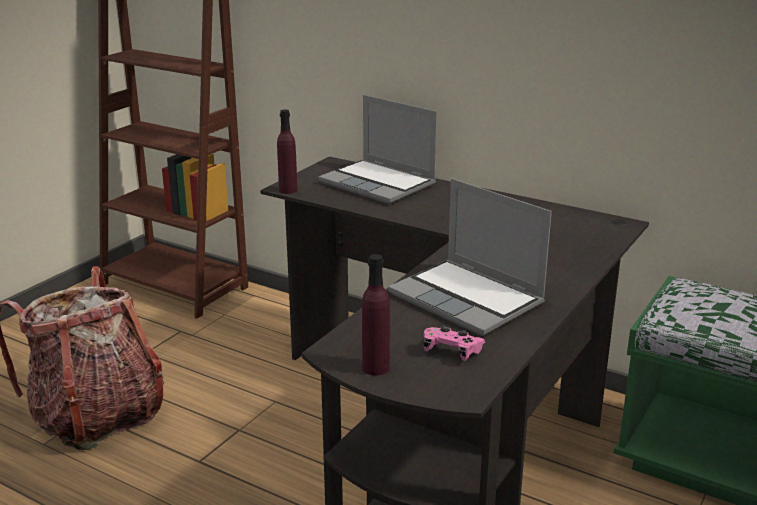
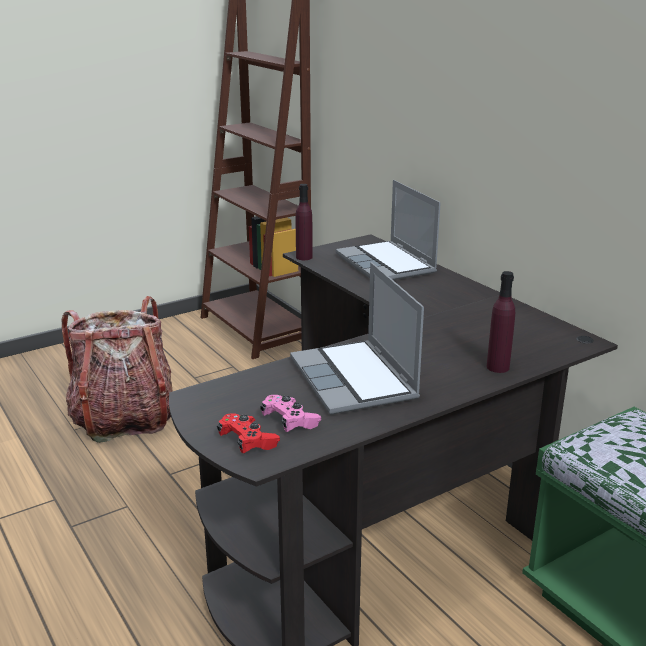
camera: 25 degrees right, 0 degrees up
purple bottle [362,254,390,376] -> purple bottle moved to [486,271,515,373]
none -> red game controller [217,413,280,454]

